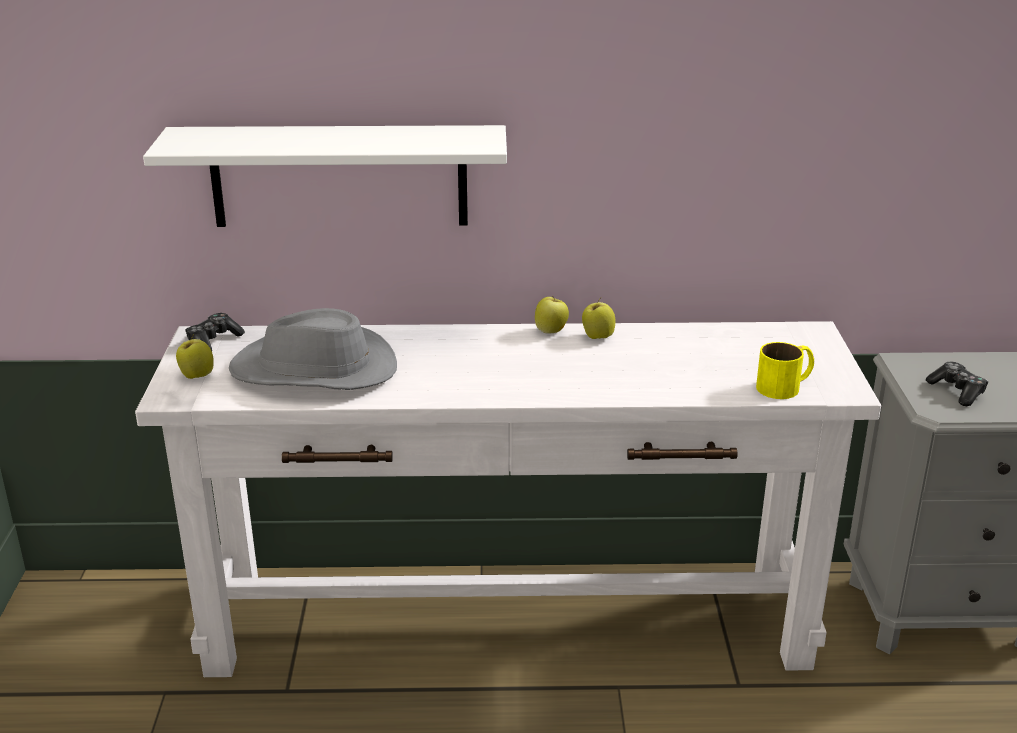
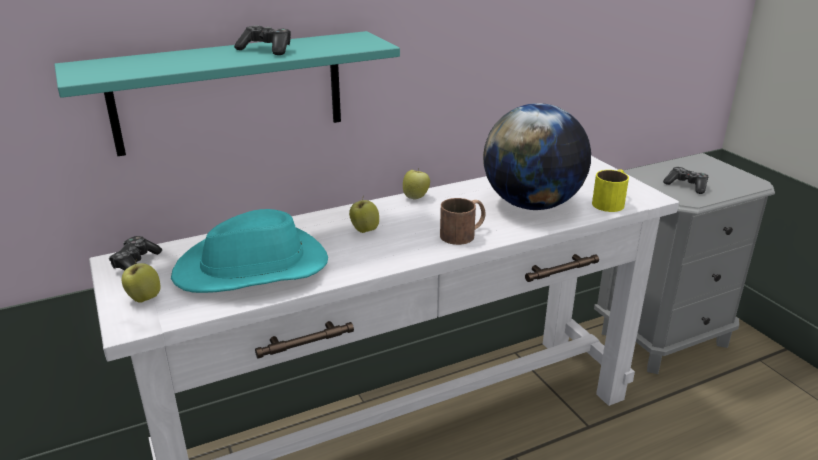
camera: 25 degrees left, 0 degrees up
white shelf [143,125,507,227] -> turquoise shelf [54,31,400,156]
grey hat [229,308,397,390] -> turquoise hat [171,209,328,293]
apple [582,298,616,339] -> apple moved to [349,196,379,233]
none -> game controller [234,25,291,55]
none -> brown mug [440,198,486,245]
none -> globe [483,103,591,210]

